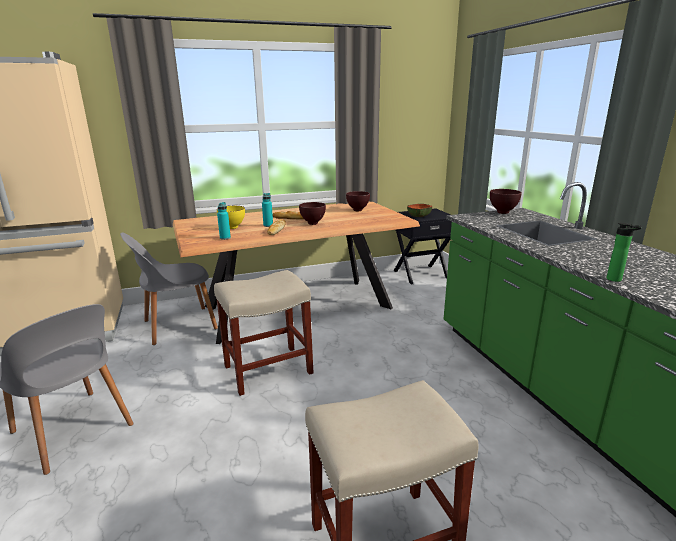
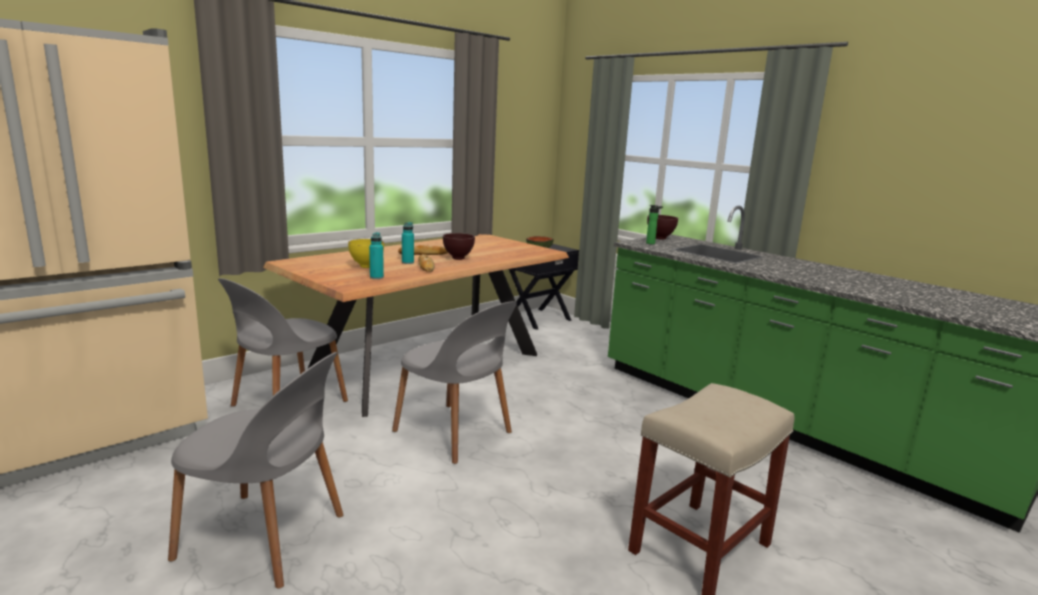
camera: 25 degrees left, 5 degrees down
beige stool [214,270,313,396] -> grey chair [392,301,517,464]
brown bowl [346,191,370,211] -> none
bottle [606,223,641,282] -> bottle moved to [646,205,663,244]

